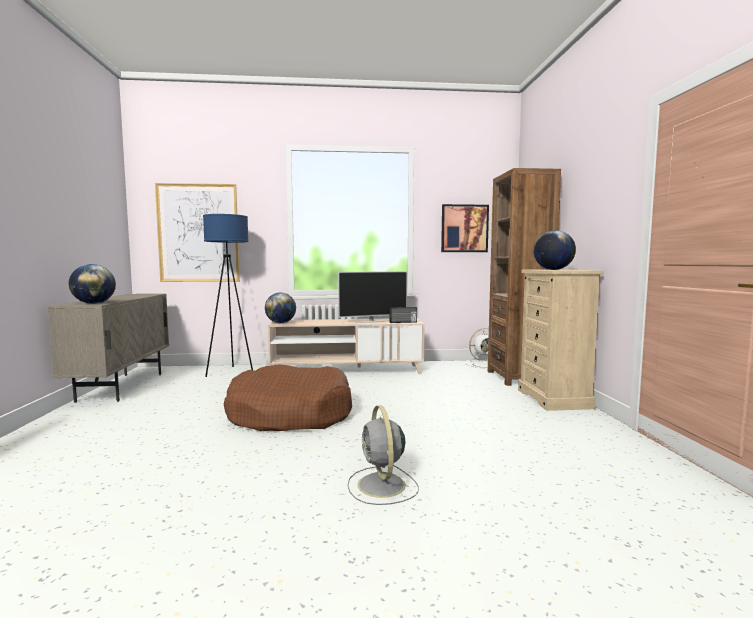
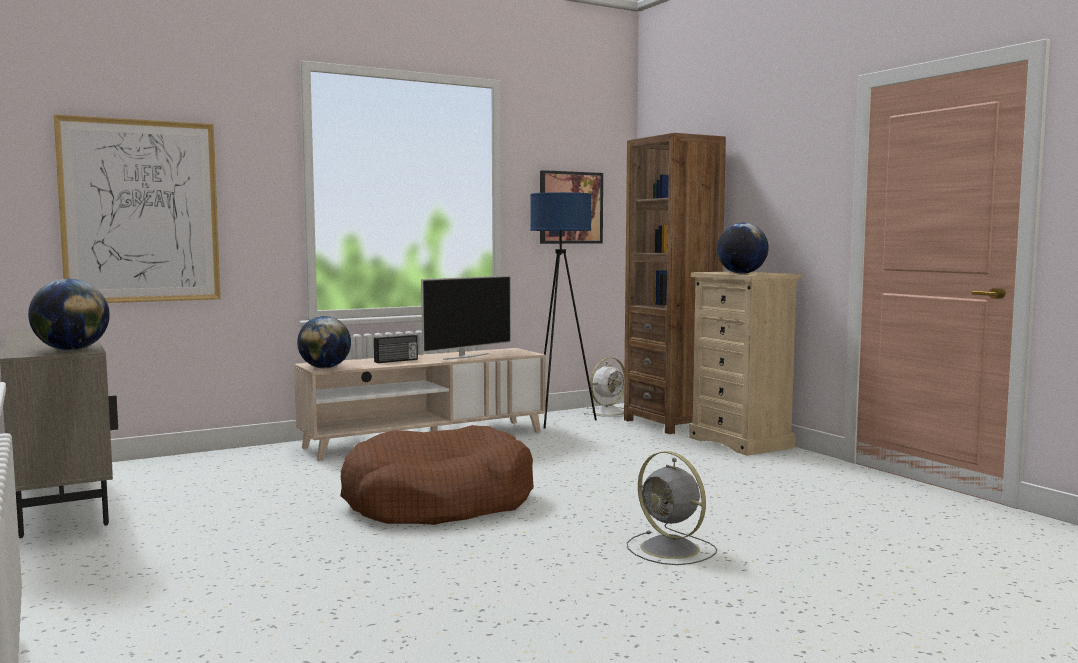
camera: 25 degrees left, 0 degrees up
blue floor lamp [203,214,253,377] -> blue floor lamp moved to [530,192,597,429]
radio [390,307,417,323] -> radio moved to [374,335,418,363]

